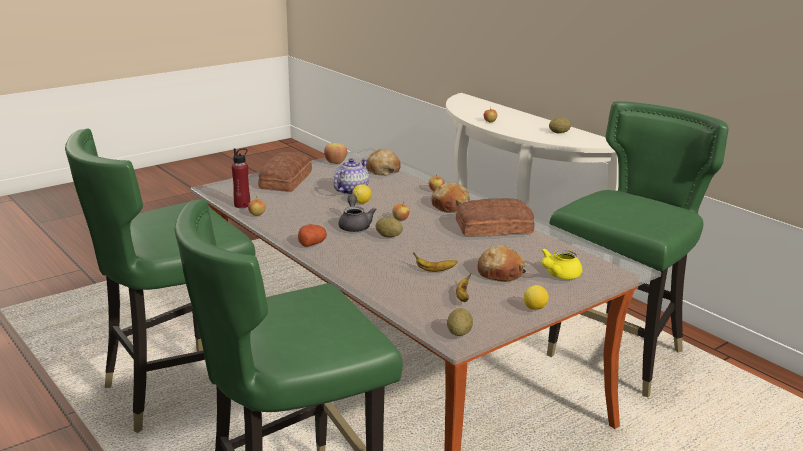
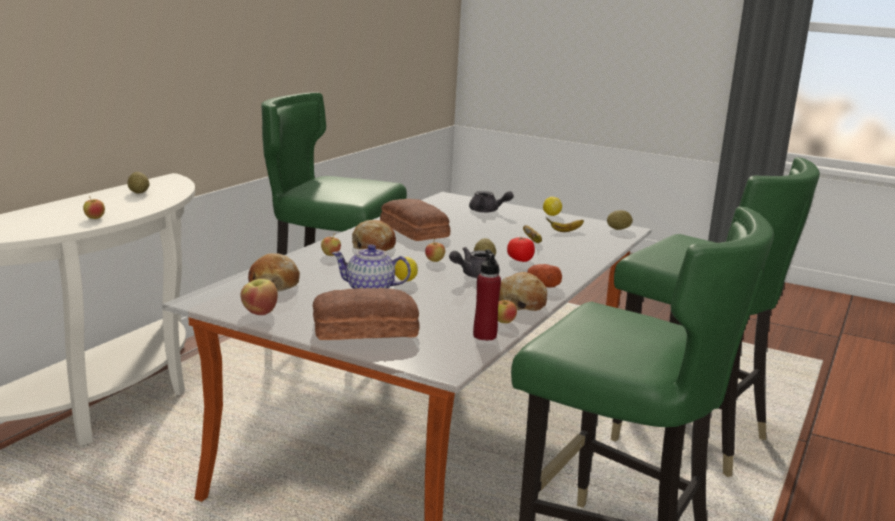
camera: 115 degrees left, 5 degrees down
bread [478,245,526,282] -> bread moved to [499,272,547,311]
yellow teapot [541,248,582,279] -> grey teapot [469,191,514,213]
none -> tomato [507,237,535,262]

